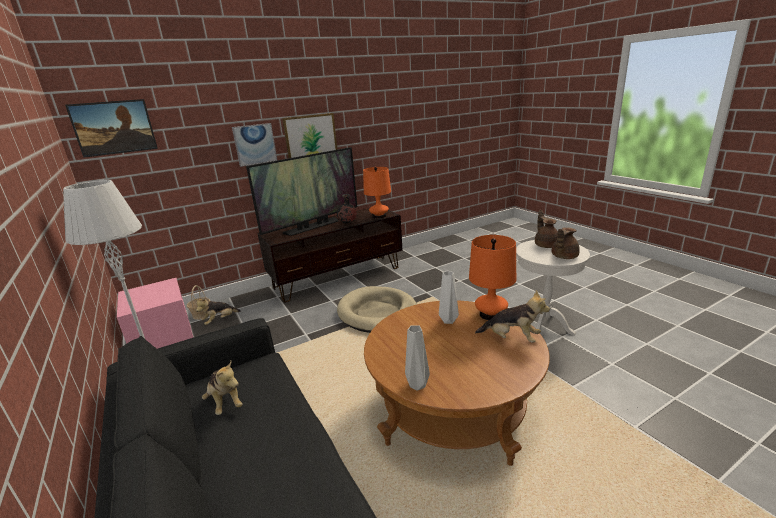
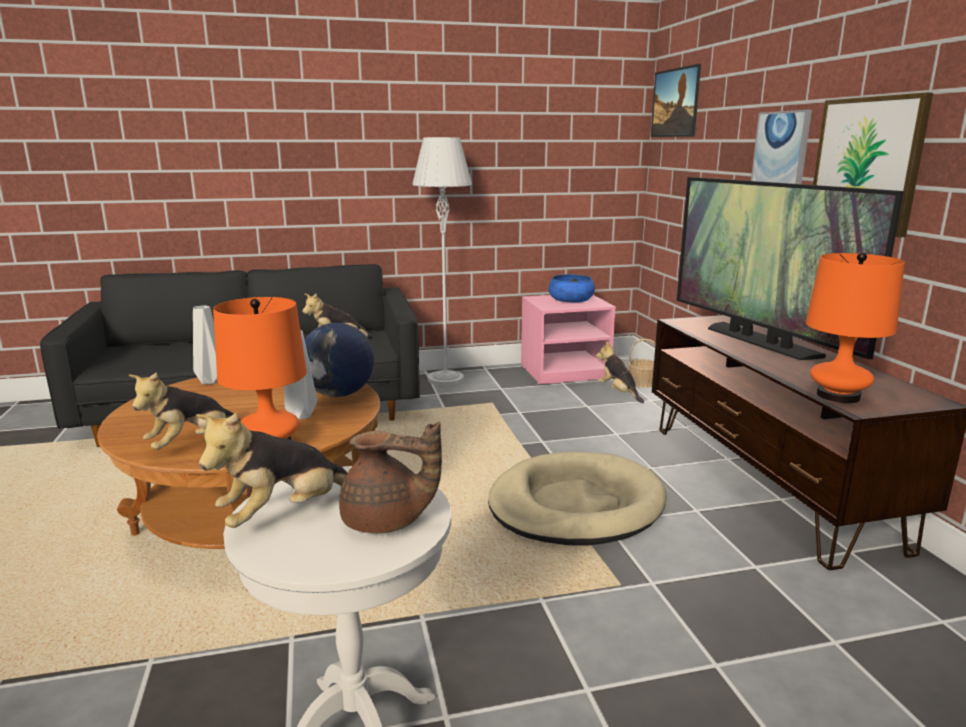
camera: 105 degrees right, 5 degrees down
black vase [337,194,357,224] -> none
brown teapot [551,227,580,259] -> plush toy [196,413,347,528]
none -> globe [305,323,374,397]
none -> blue bowl [549,274,595,302]

